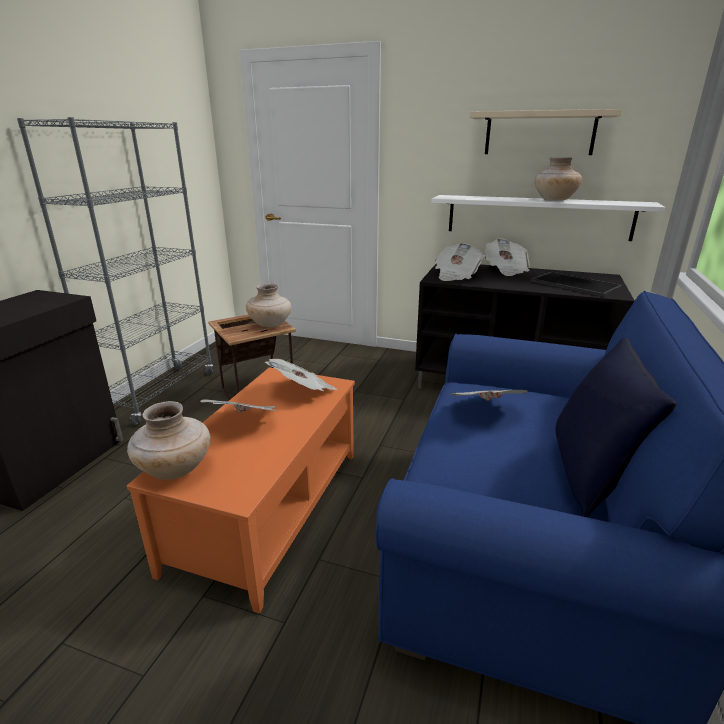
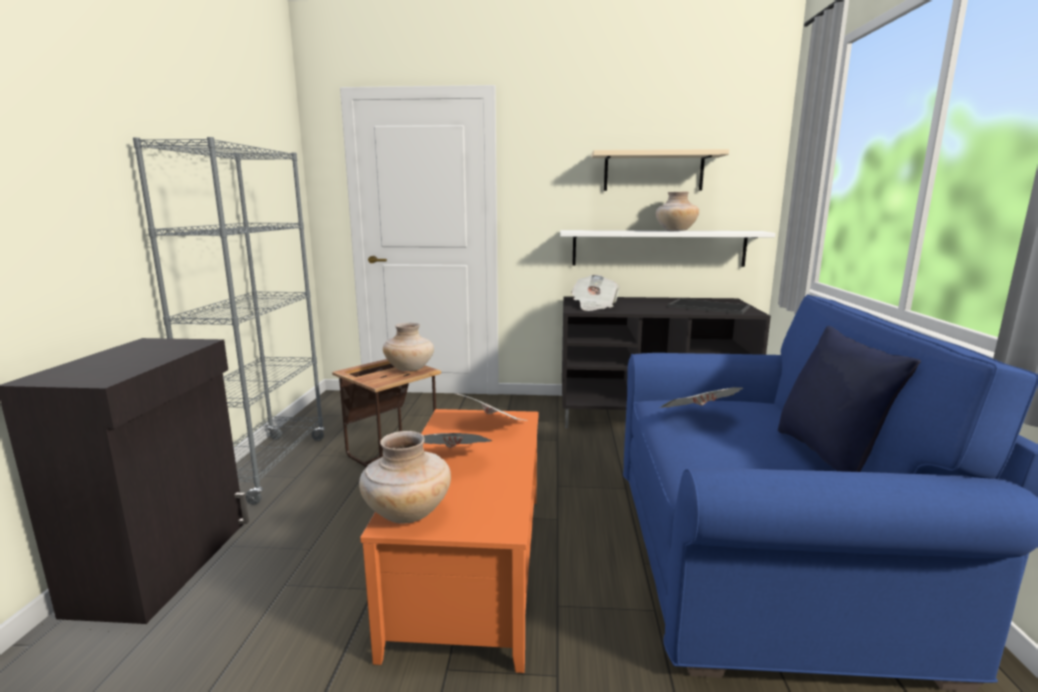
camera: 15 degrees left, 10 degrees down
newspaper [484,238,530,276] -> none

